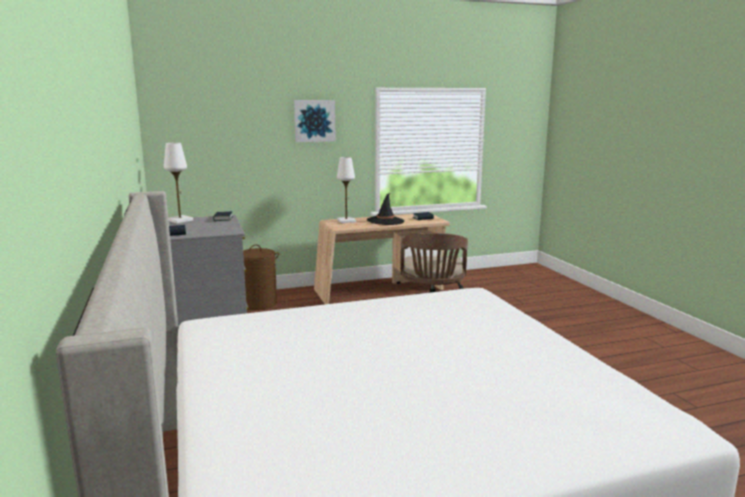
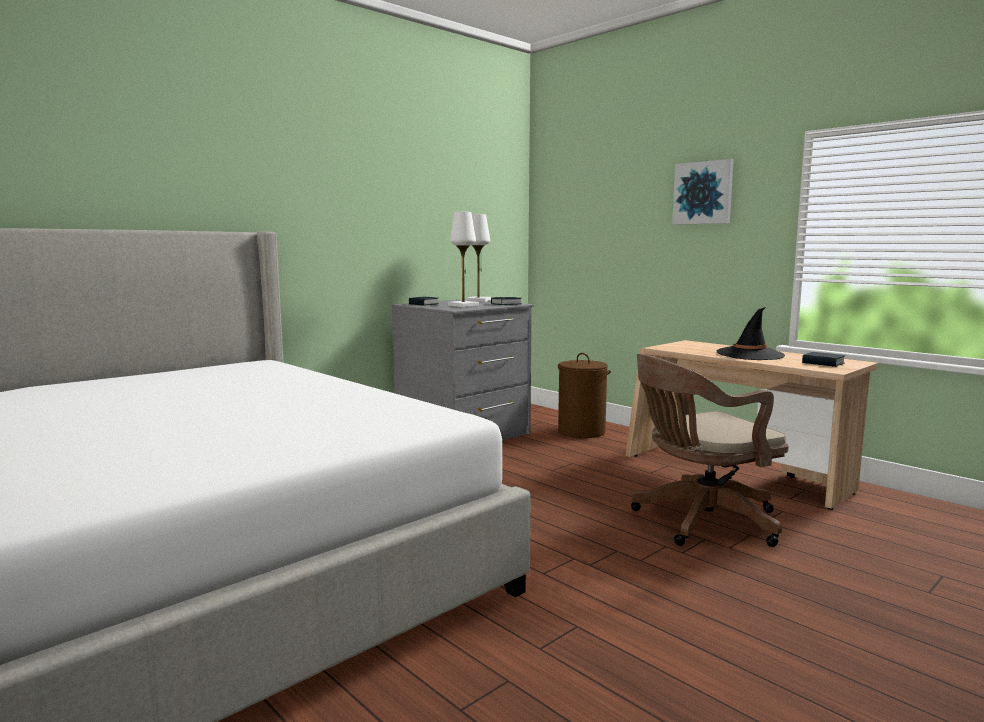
camera: 65 degrees right, 5 degrees down
white table lamp [337,157,356,223] -> white table lamp moved to [448,212,479,307]

